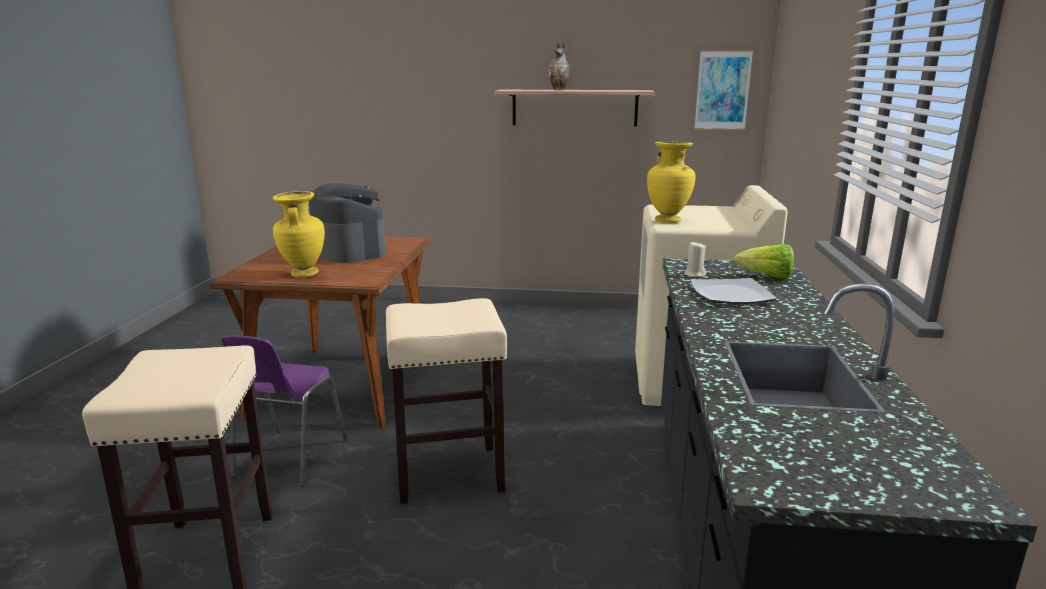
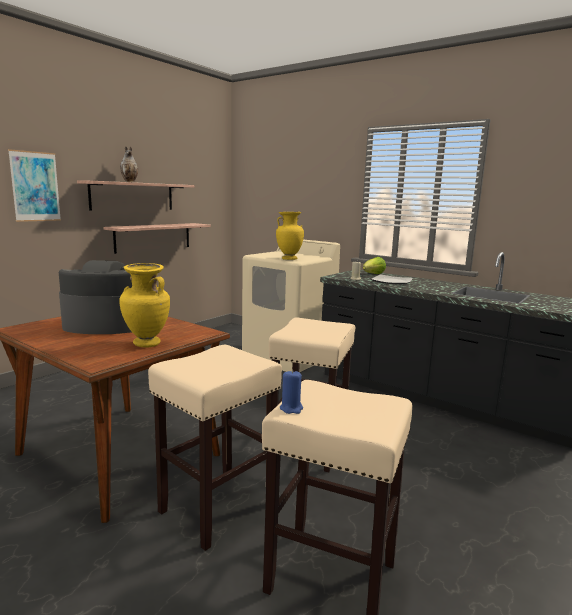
camera: 60 degrees left, 5 degrees down
purple chair [221,335,348,487] -> beige stool [148,345,282,551]
picture [694,50,753,130] -> picture moved to [8,149,61,222]
none -> shelf [103,223,211,254]
none -> blue candle [280,370,303,414]

